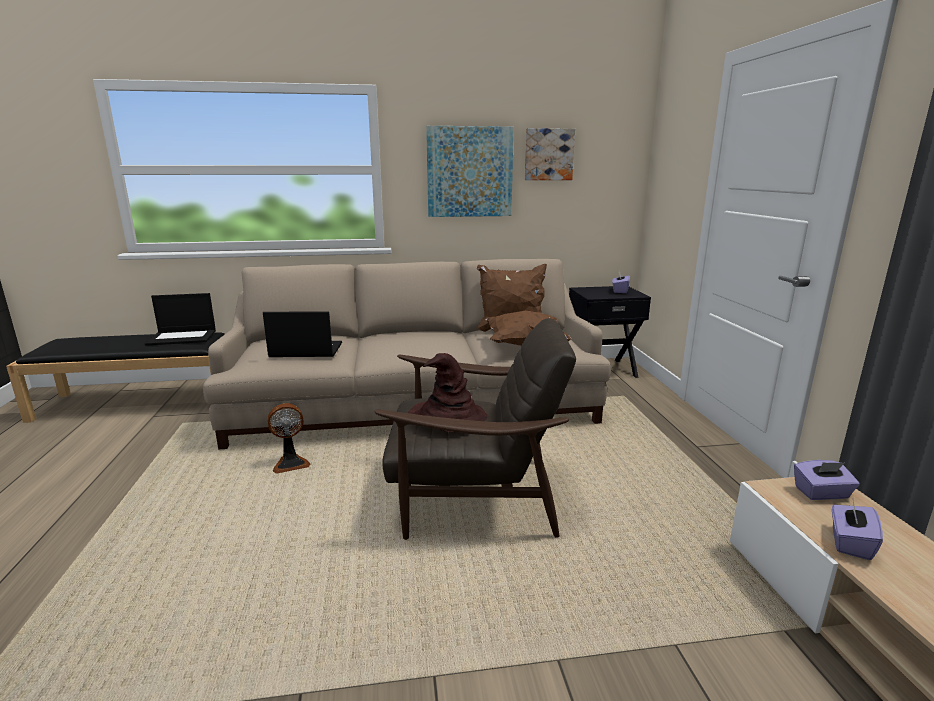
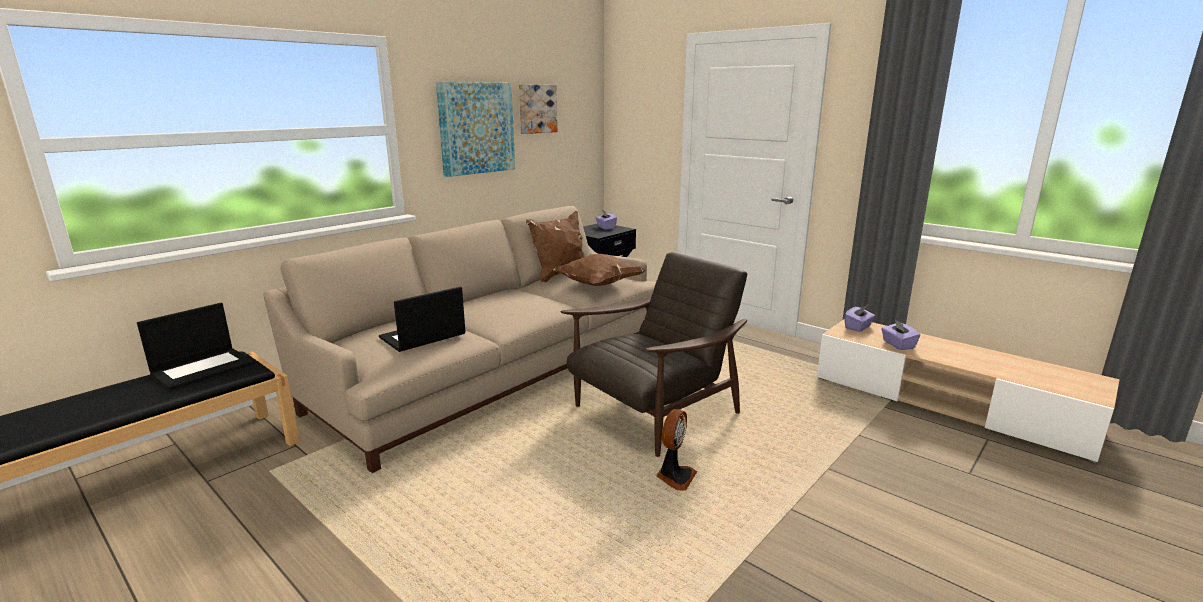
camera: 40 degrees left, 0 degrees up
fan [267,403,311,474] -> fan moved to [656,409,697,491]
brown hat [408,353,488,433] -> none

